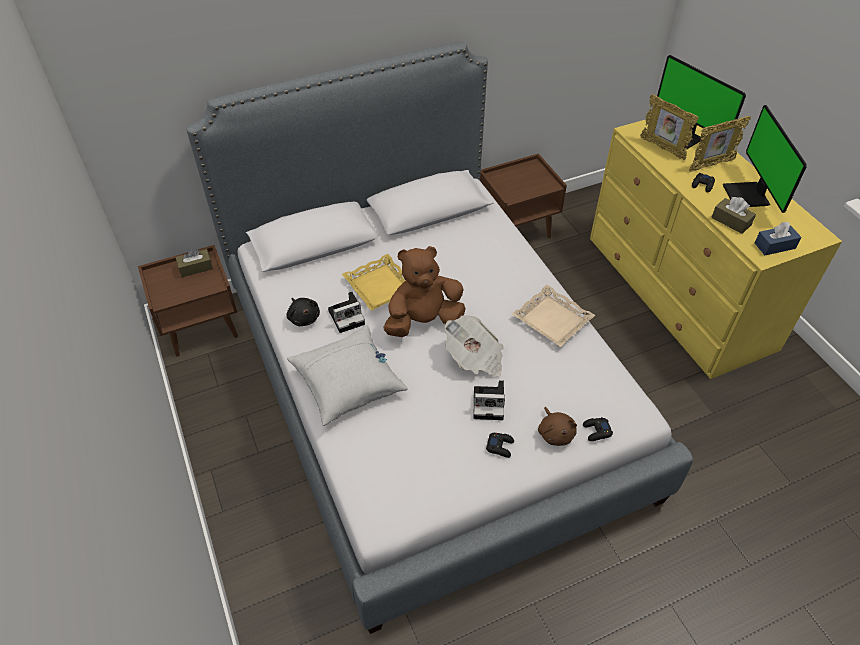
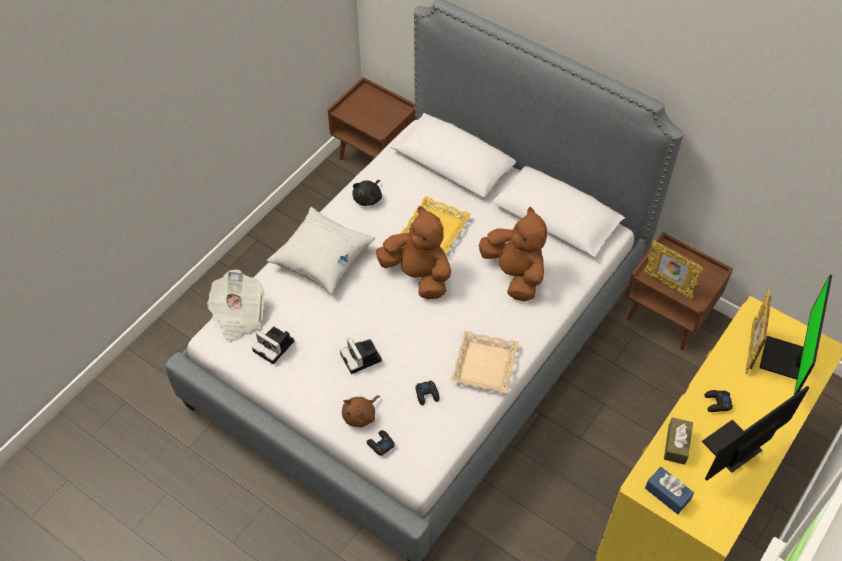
camera: 60 degrees right, 5 degrees up
brown tissue box [176,249,213,277] -> none
camera [328,292,365,333] -> camera moved to [252,327,294,364]
newspaper [445,315,504,377] -> newspaper moved to [207,270,265,340]
black game controller [486,433,514,458] -> black game controller moved to [416,380,439,405]
picture frame [689,116,751,172] -> picture frame moved to [643,240,703,299]
none -> brown plush toy [479,207,547,301]

